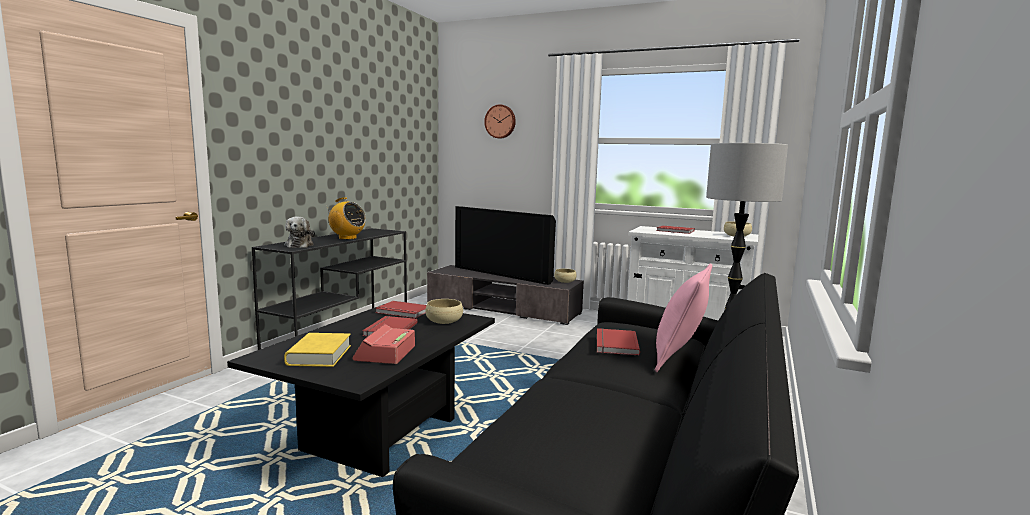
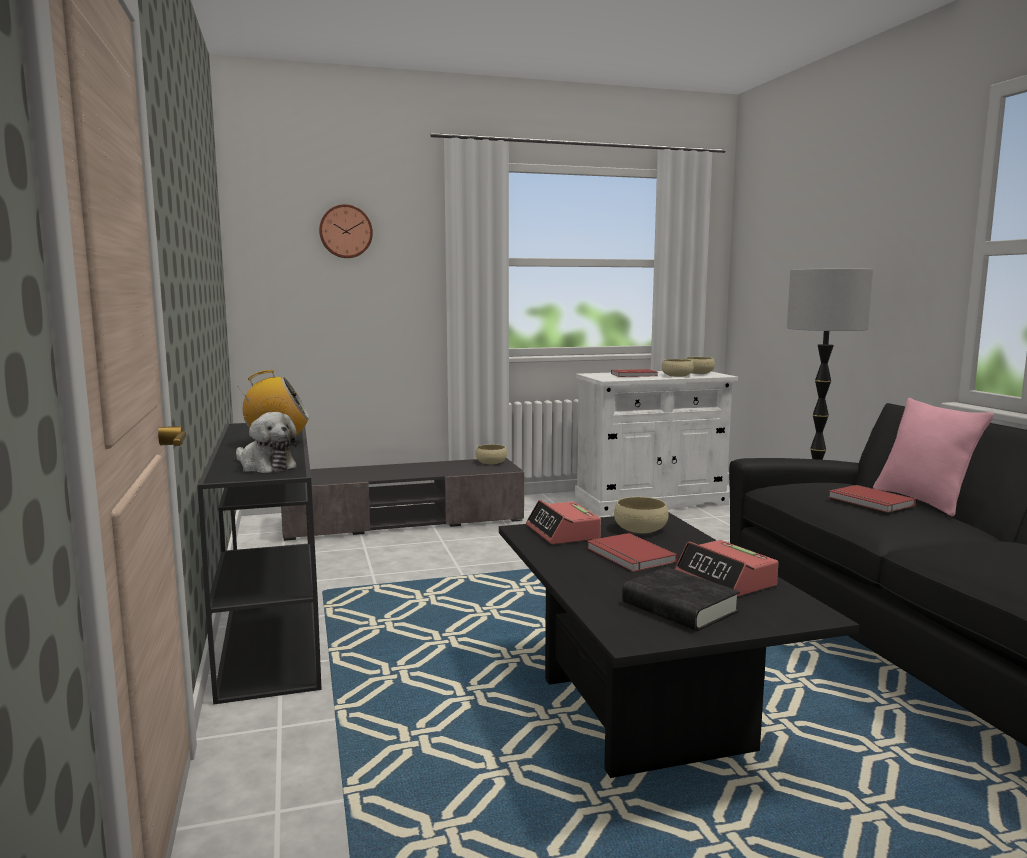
camera: 40 degrees left, 0 degrees up
yellow book [284,333,351,367] -> black book [622,567,740,631]
red book [375,301,427,318] -> alarm clock [526,500,601,544]
television [455,206,556,285] -> none
none -> beige bowl [662,359,694,377]

